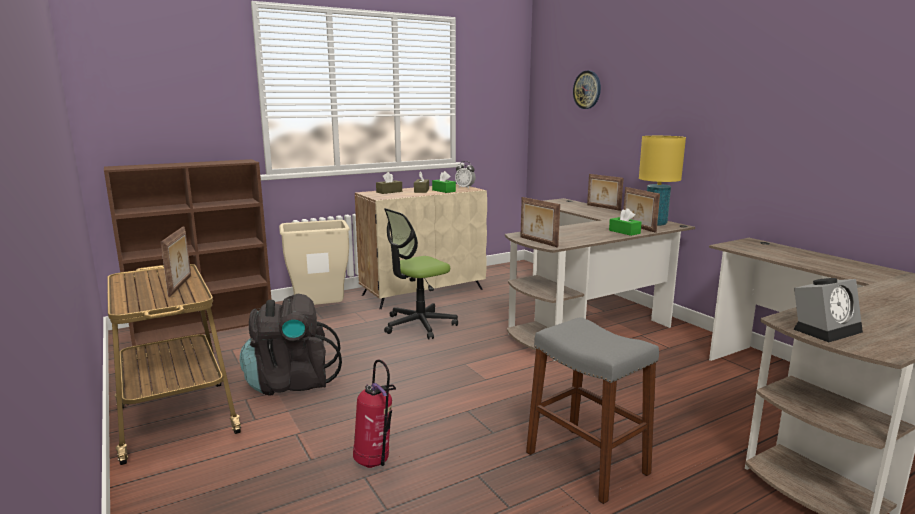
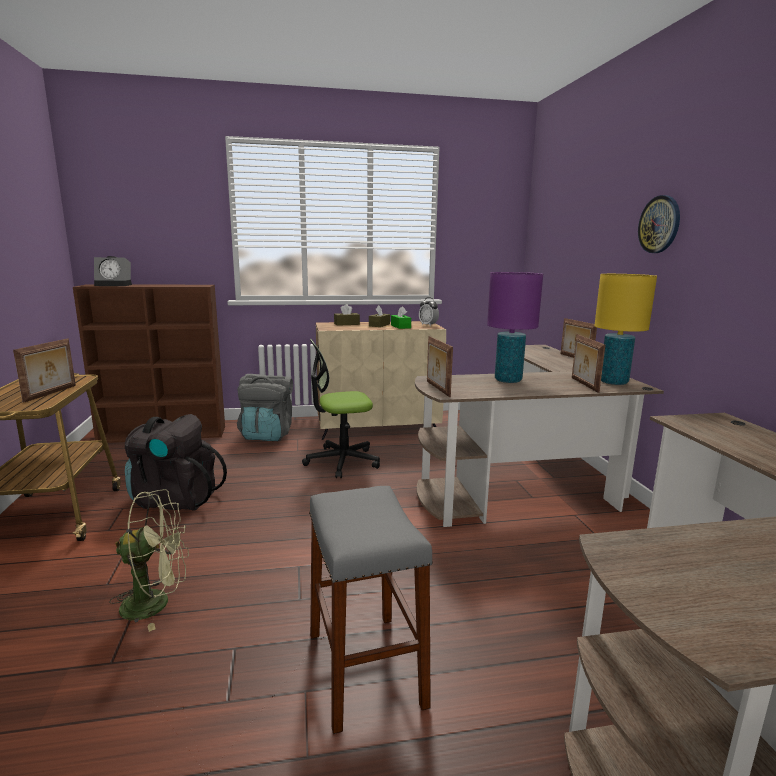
camera: 20 degrees right, 0 degrees up
beige trash can [279,220,350,305] -> grey backpack [237,374,293,441]
fire extinguisher [353,359,396,468] -> green fan [109,489,189,632]
wall clock [573,71,601,109] -> wall clock moved to [638,195,680,253]
green tissue box [609,208,642,236] -> none
alarm clock [793,278,863,342] -> alarm clock moved to [94,256,132,286]
none -> purple table lamp [487,272,543,383]

